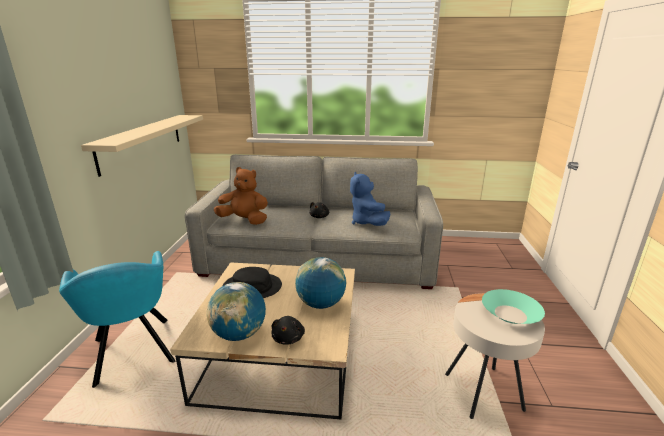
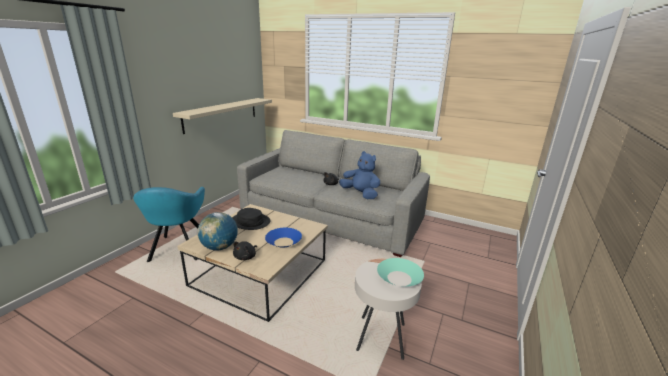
camera: 20 degrees right, 0 degrees up
brown plush toy [214,167,268,225] -> none
globe [295,257,347,309] -> blue bowl [265,228,302,248]
blue plush toy [350,172,390,226] -> blue plush toy turned 120 degrees clockwise [339,151,380,199]

